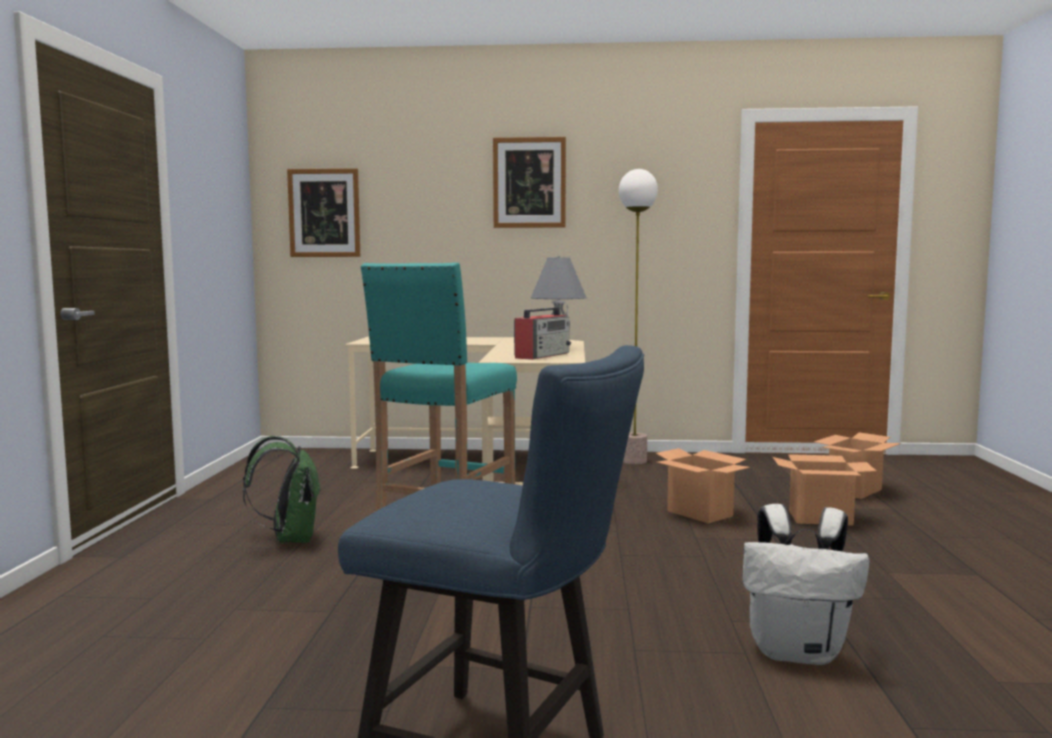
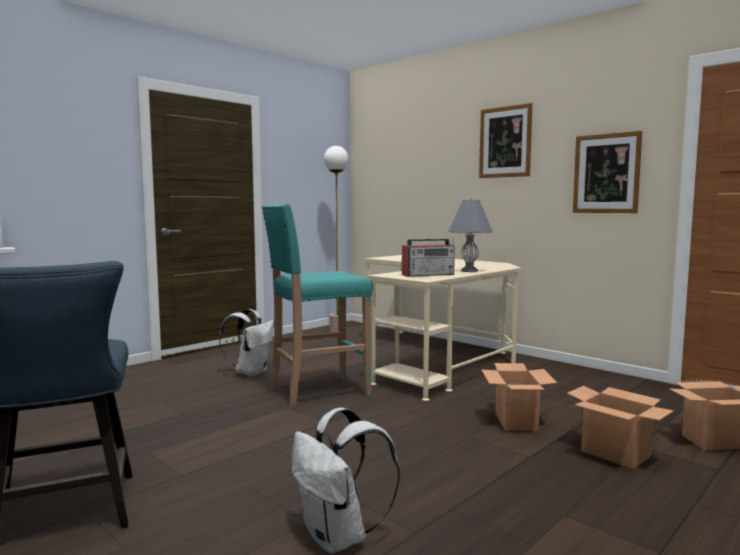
camera: 40 degrees right, 0 degrees up
green backpack [243,436,321,543] -> white backpack [219,309,274,377]
picture [287,168,360,257] -> picture moved to [573,131,642,213]
floor lamp [619,169,658,464] -> floor lamp moved to [324,146,349,333]

